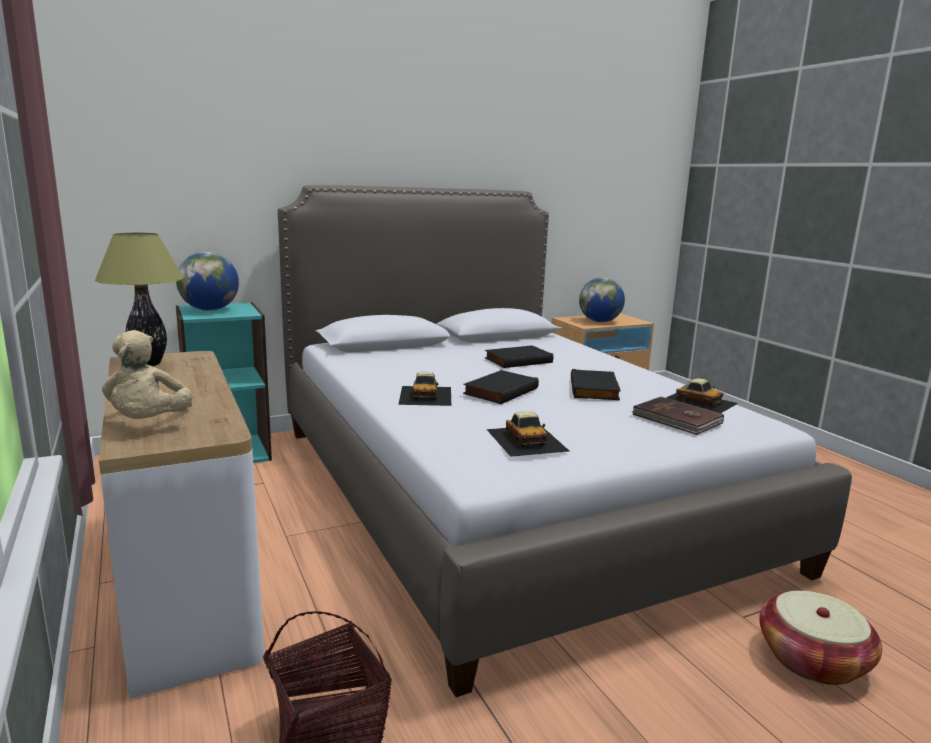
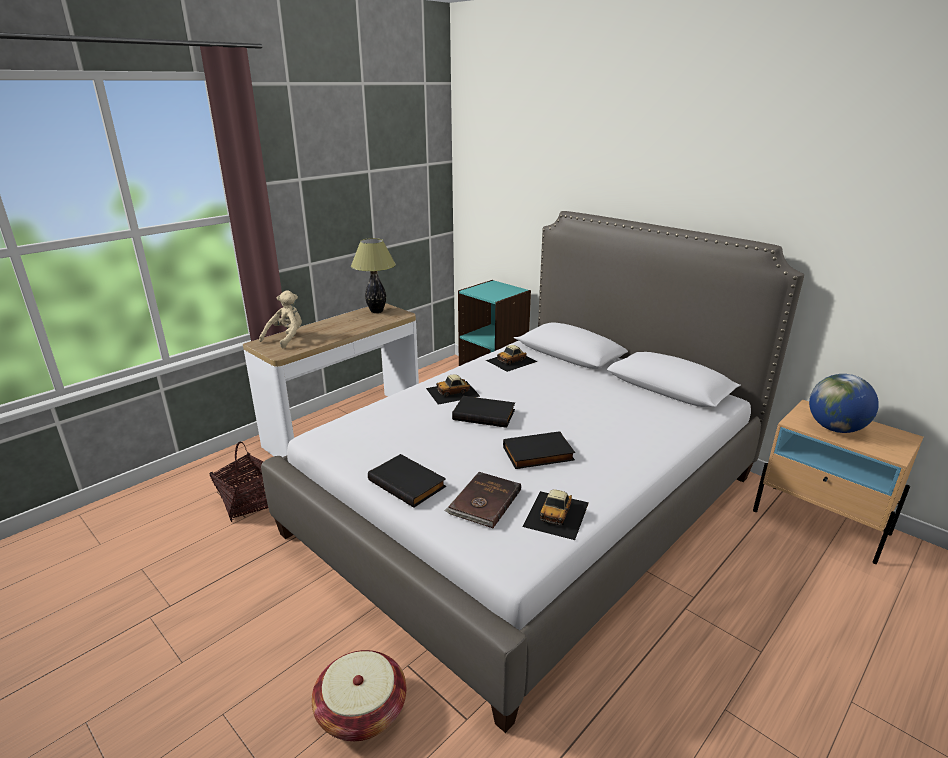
camera: 70 degrees right, 10 degrees up
beige plush toy [102,330,192,419] -> beige plush toy turned 150 degrees clockwise [259,290,302,348]
globe [176,252,239,311] -> none
black book [485,345,553,368] -> black book moved to [368,454,446,508]
toy car [486,411,569,457] -> toy car moved to [486,345,538,372]

